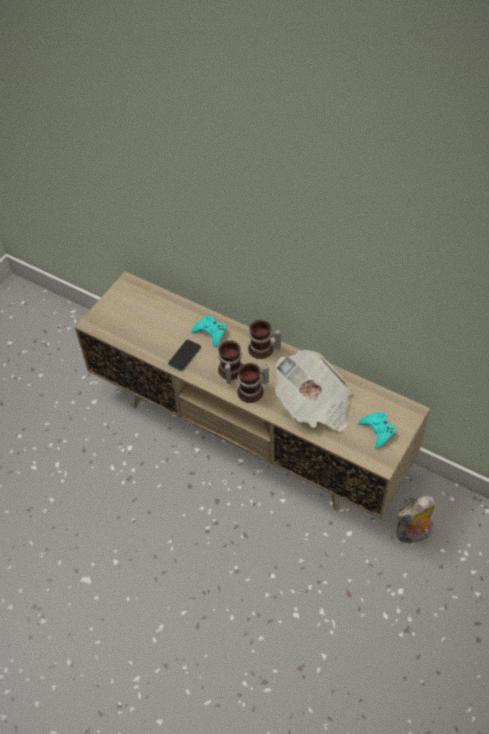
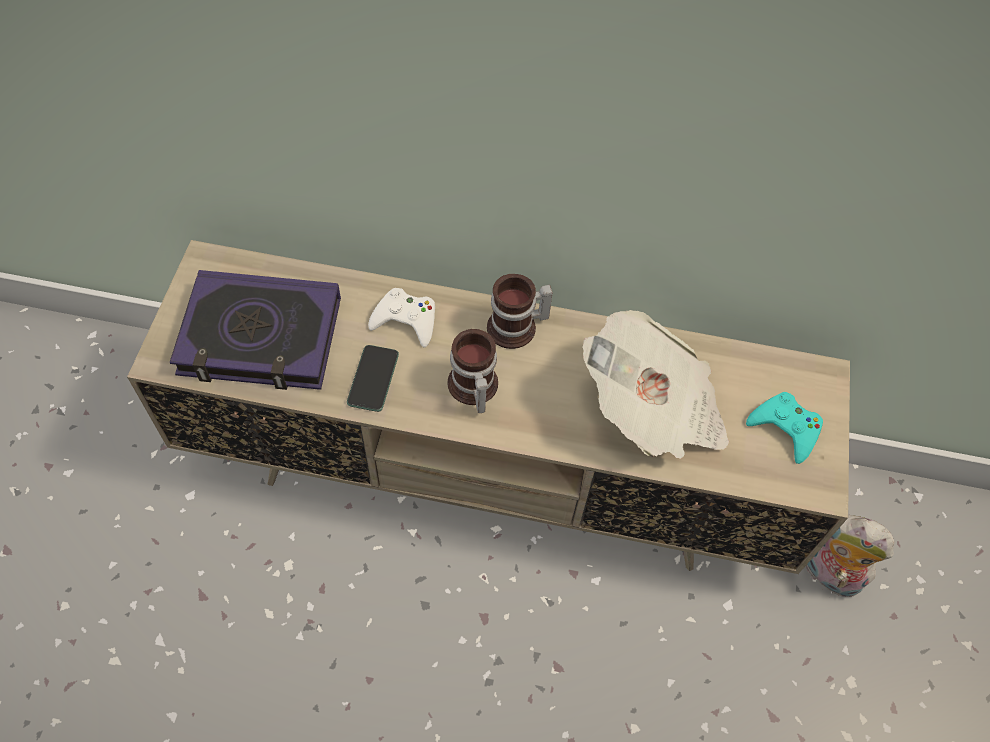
camera: 25 degrees left, 5 degrees up
turquoise game controller [192,316,227,347] -> white game controller [368,288,435,347]
mug [237,363,269,403] -> none
plush toy [396,496,436,544] -> plush toy turned 75 degrees clockwise [806,514,894,597]
none -> book [169,270,341,390]

